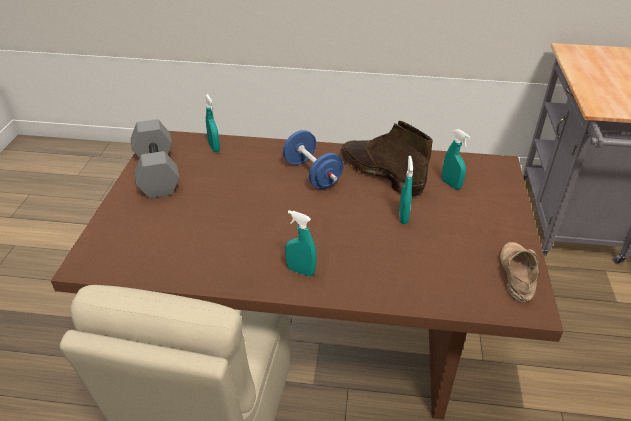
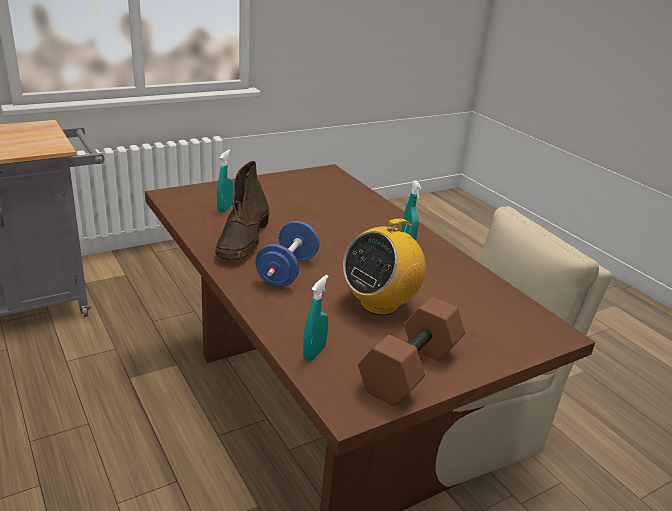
camera: 130 degrees left, 10 degrees down
grey dumbbell [131,119,179,198] -> brown dumbbell [358,297,465,406]
turquoise spray bottle [399,156,413,224] -> none
beige shoe [500,242,539,302] -> none
none -> radio [343,218,426,315]

